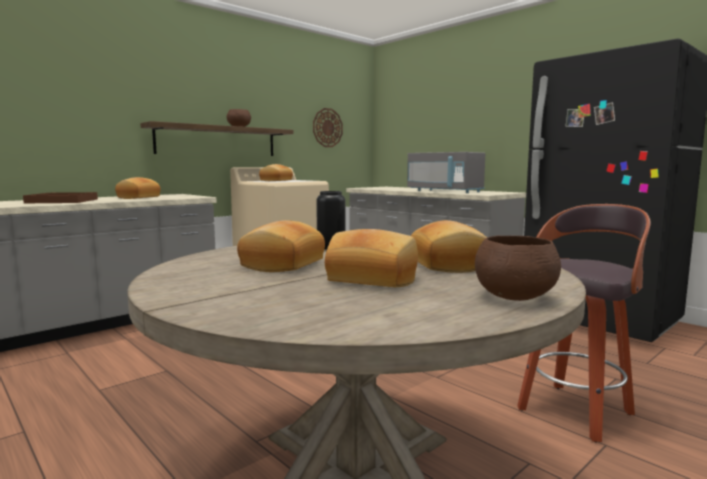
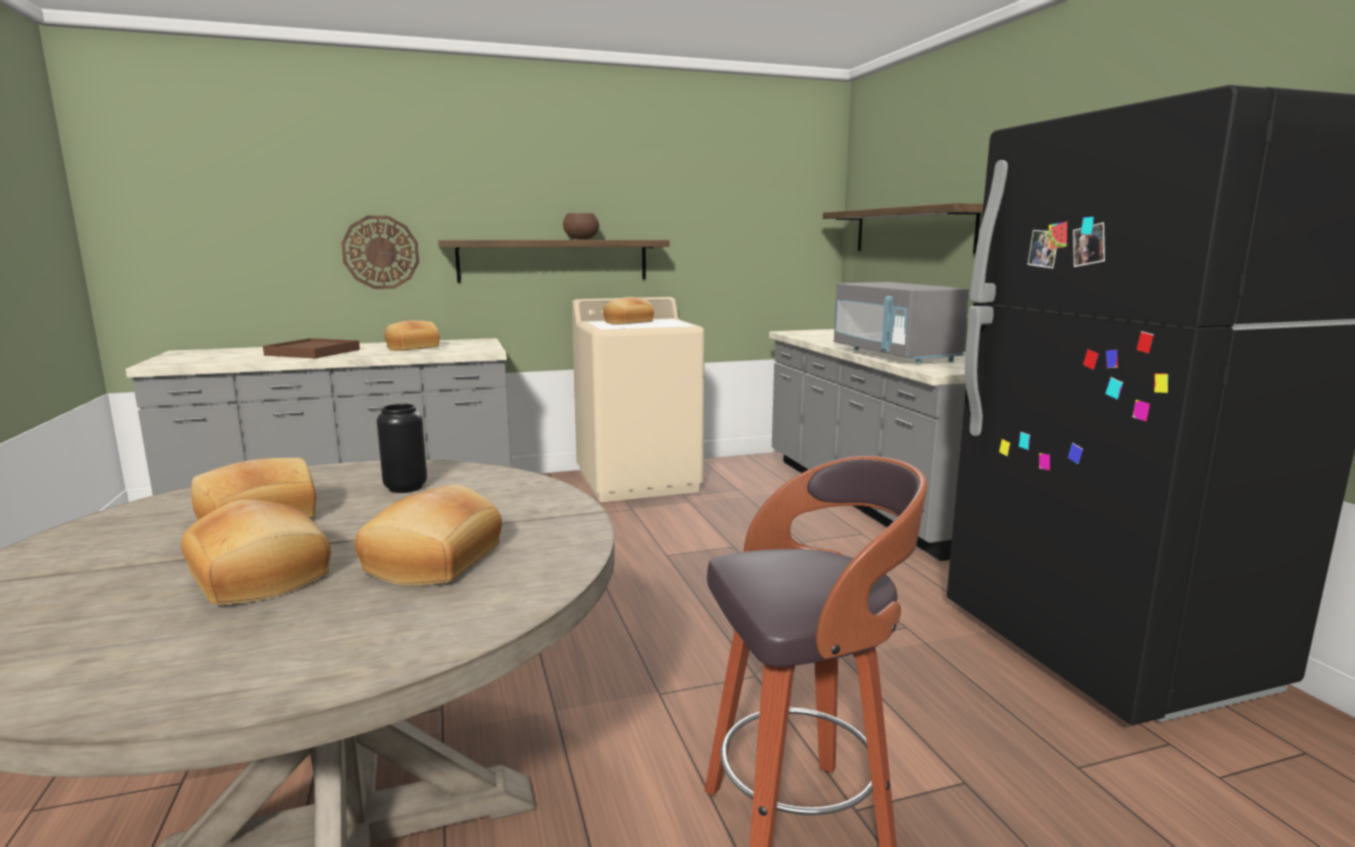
camera: 25 degrees right, 5 degrees up
wall clock [313,108,343,147] -> wall clock moved to [341,216,419,289]
brown bowl [475,236,561,301] -> none
none -> shelf [823,203,983,254]

